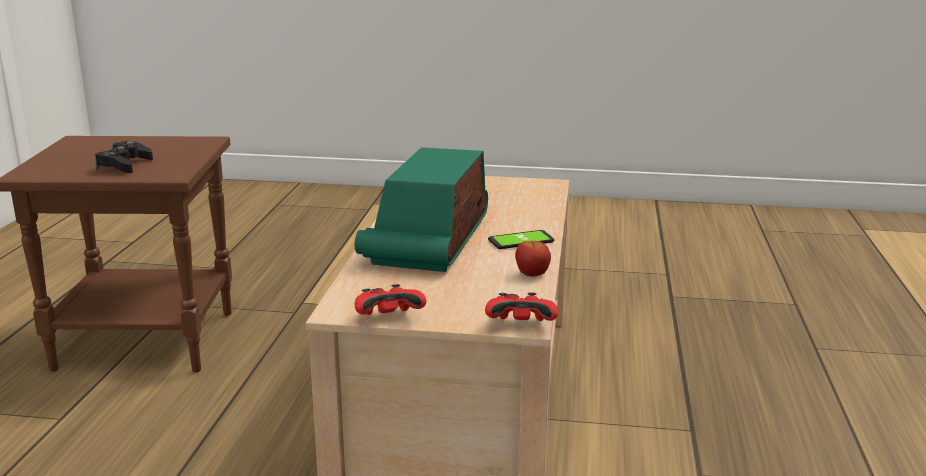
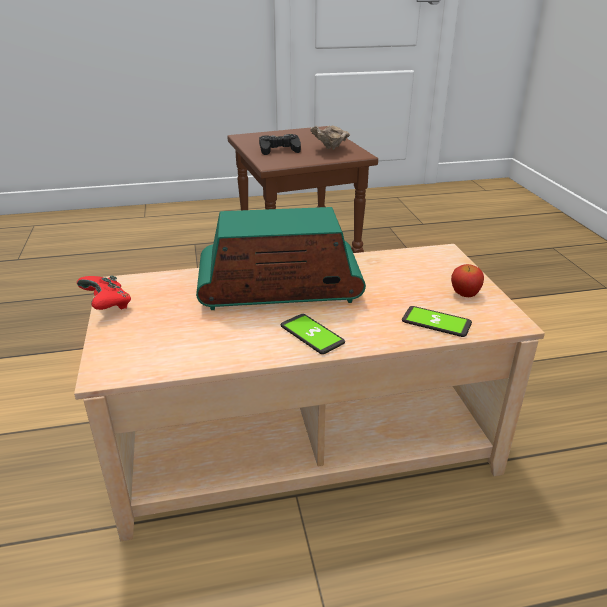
camera: 70 degrees right, 10 degrees up
red game controller [485,292,558,321] -> none
apple [515,241,551,277] -> apple moved to [451,264,484,297]
none -> beige bowl [310,125,350,150]
none -> phone [402,306,472,337]

